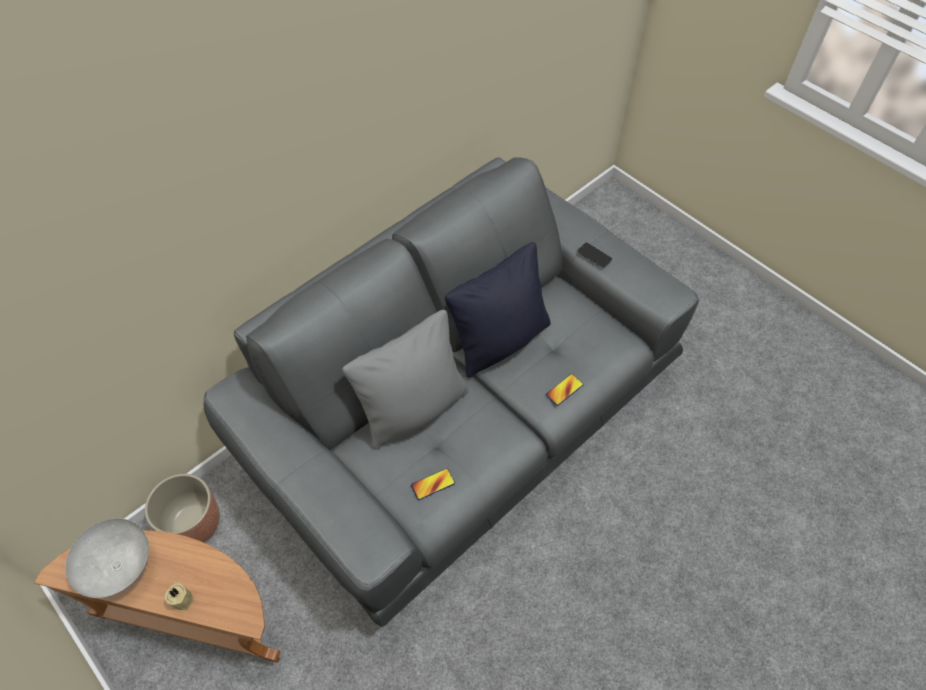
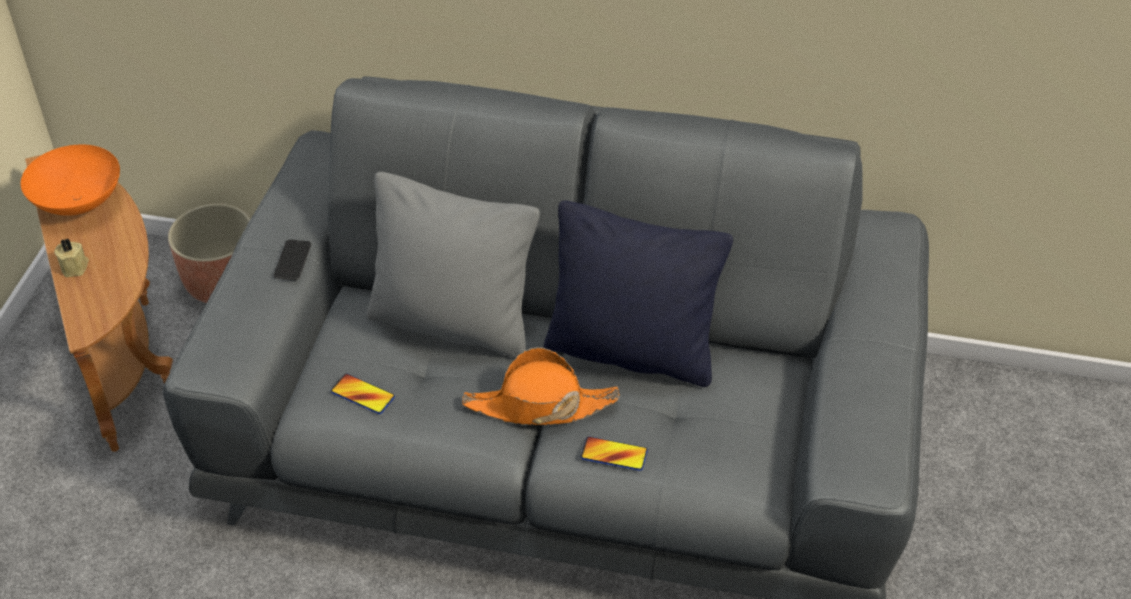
camera: 55 degrees right, 10 degrees down
grey bowl [65,519,149,598] -> orange bowl [21,145,120,216]
phone [577,243,612,268] -> phone moved to [273,240,311,280]
none -> orange hat [462,347,619,425]

